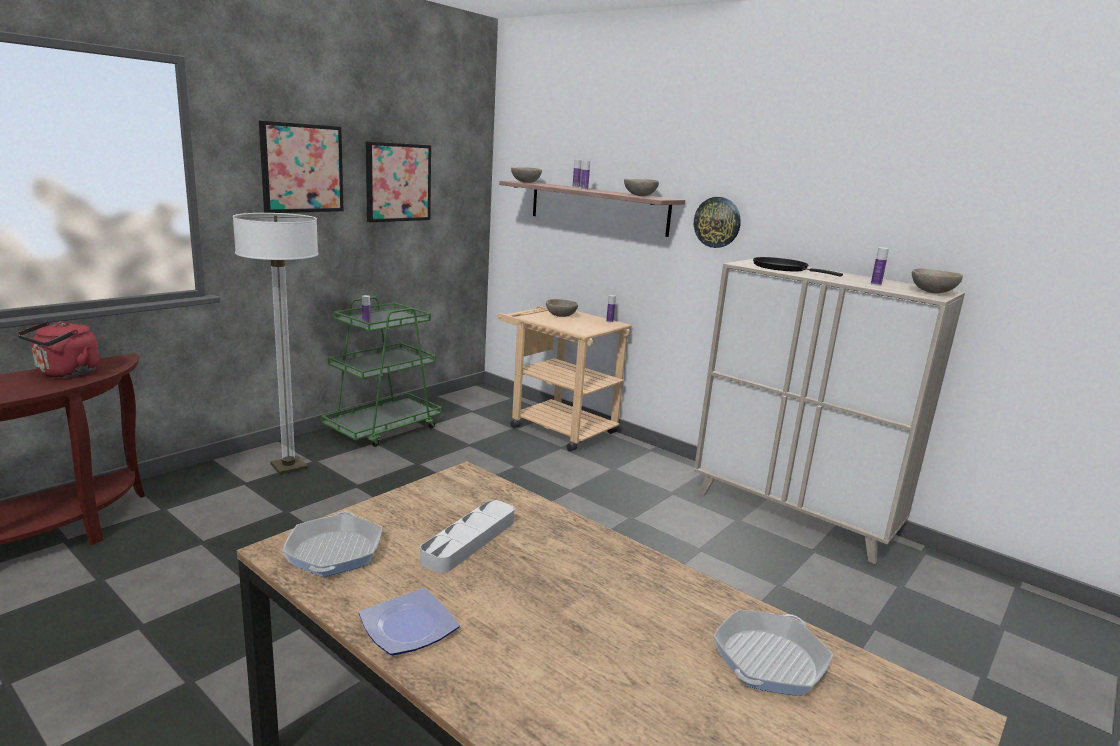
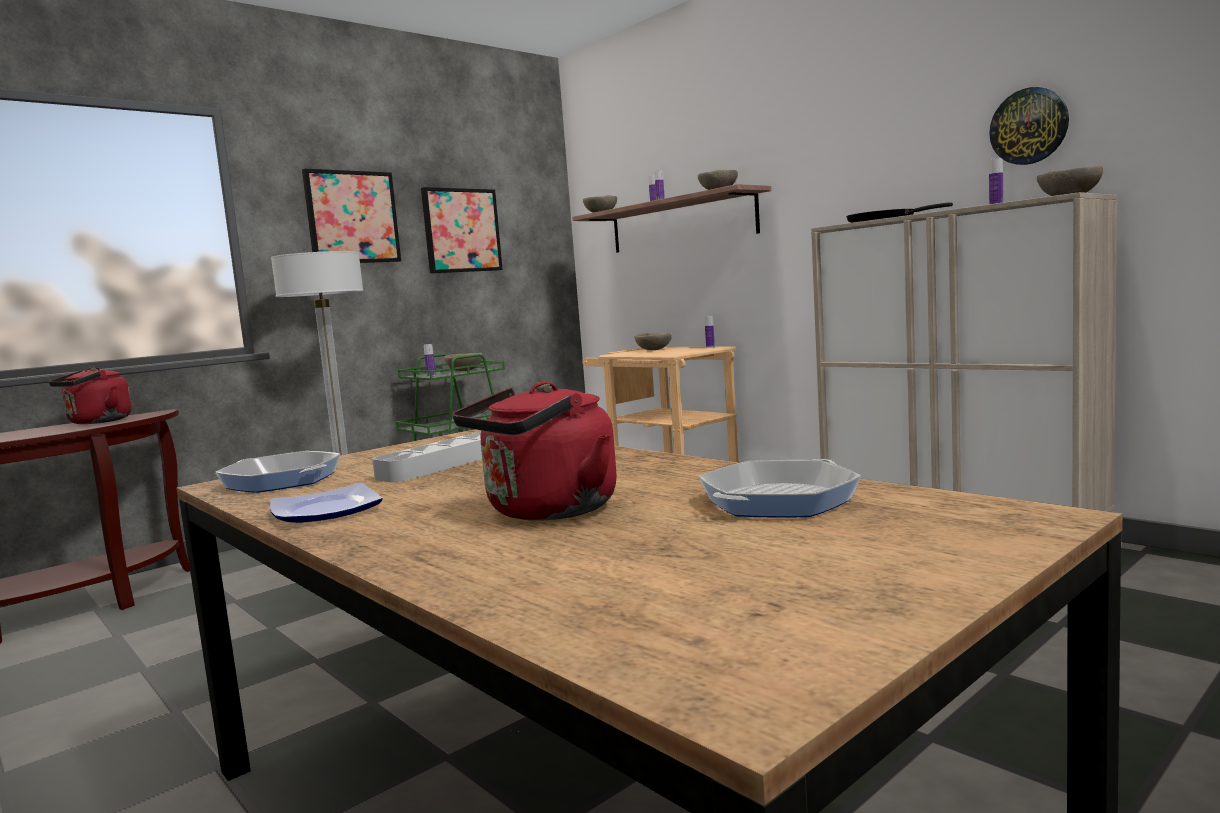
camera: 10 degrees right, 10 degrees down
frying pan [282,512,382,577] -> frying pan turned 60 degrees counterclockwise [215,451,341,493]
wall clock [694,197,741,248] -> wall clock moved to [989,87,1069,165]
none -> beige bowl [445,353,483,371]
none -> red kettle [452,381,617,520]

